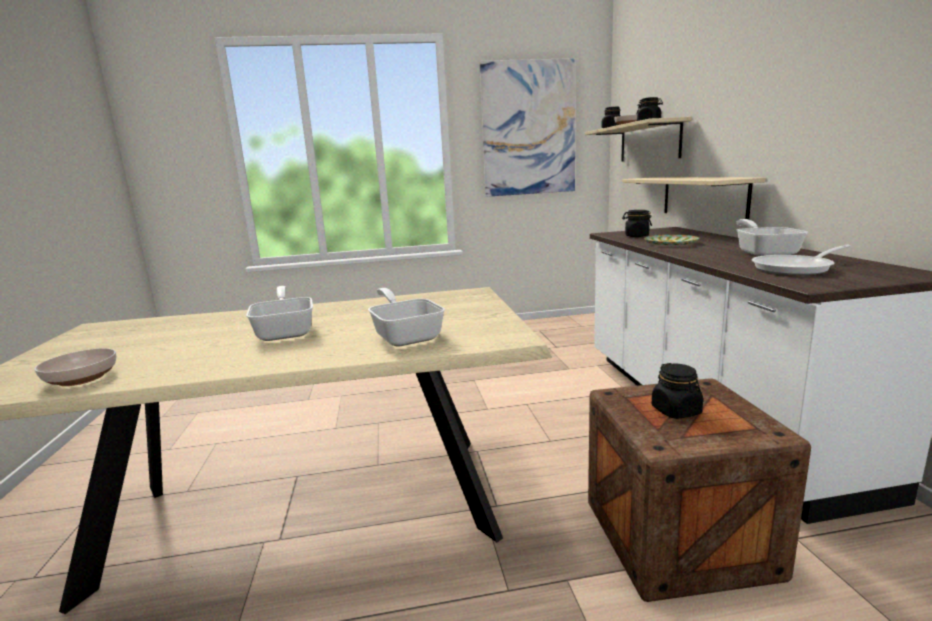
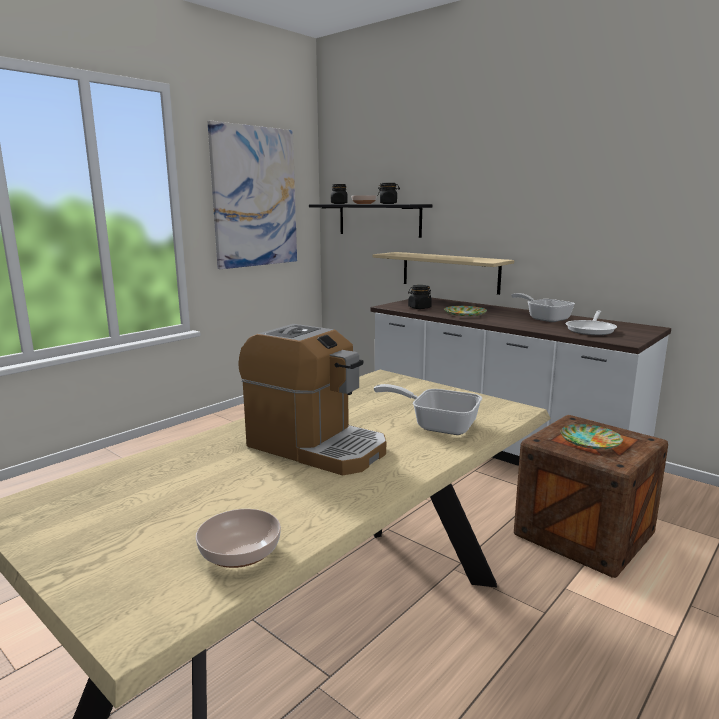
camera: 40 degrees left, 0 degrees up
frying pan [246,286,313,341] -> coffee machine [238,324,386,475]
beige shelf [585,117,692,162] -> black shelf [309,204,433,238]
black jar [652,363,703,419] -> plate [561,424,623,449]

